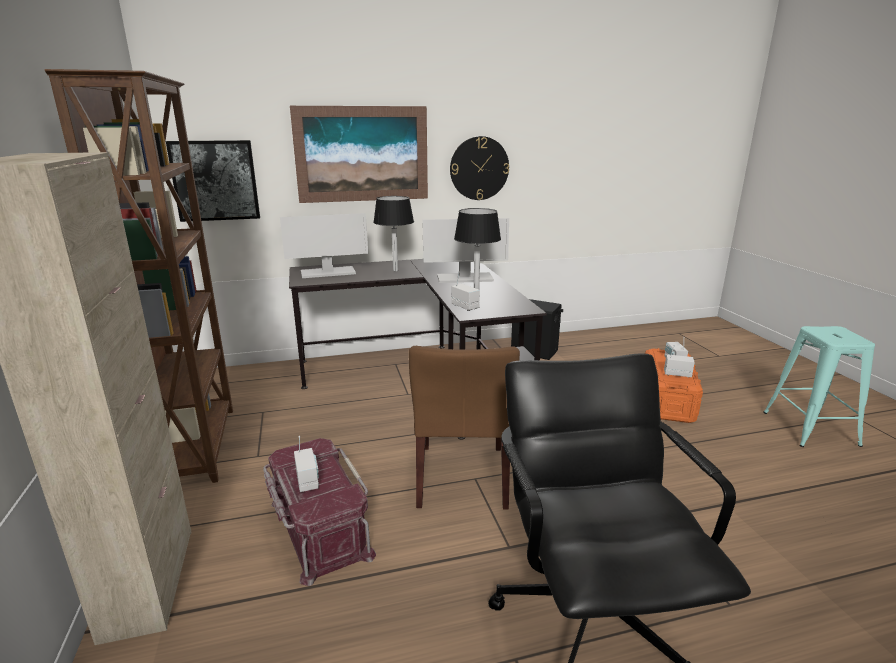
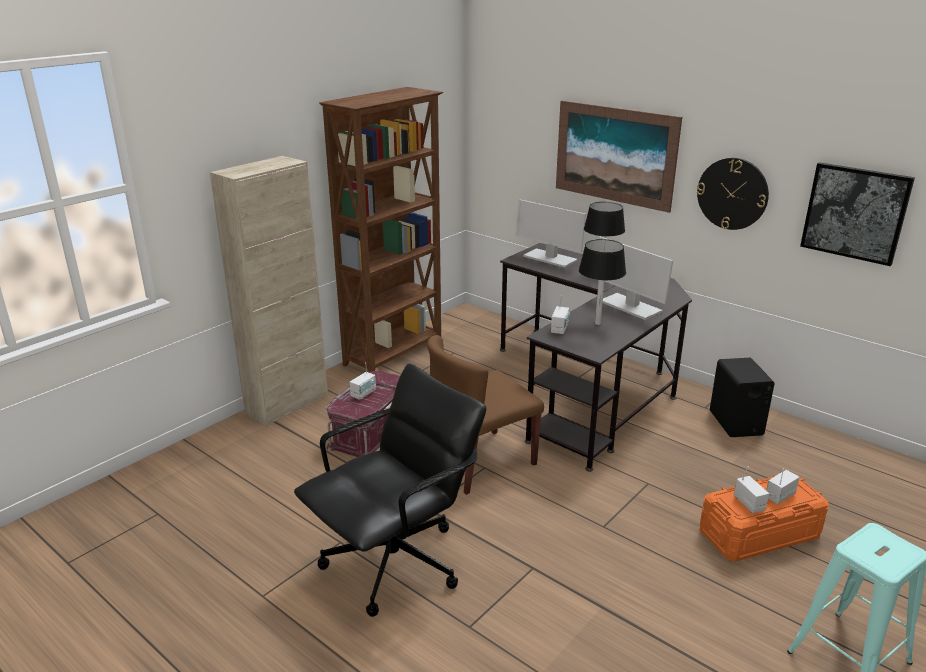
camera: 55 degrees right, 5 degrees up
picture [166,140,260,222] -> picture moved to [800,162,915,266]

